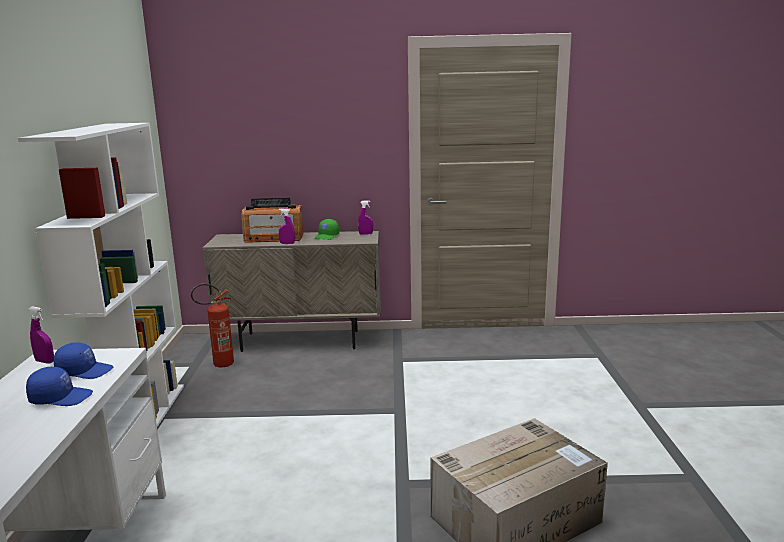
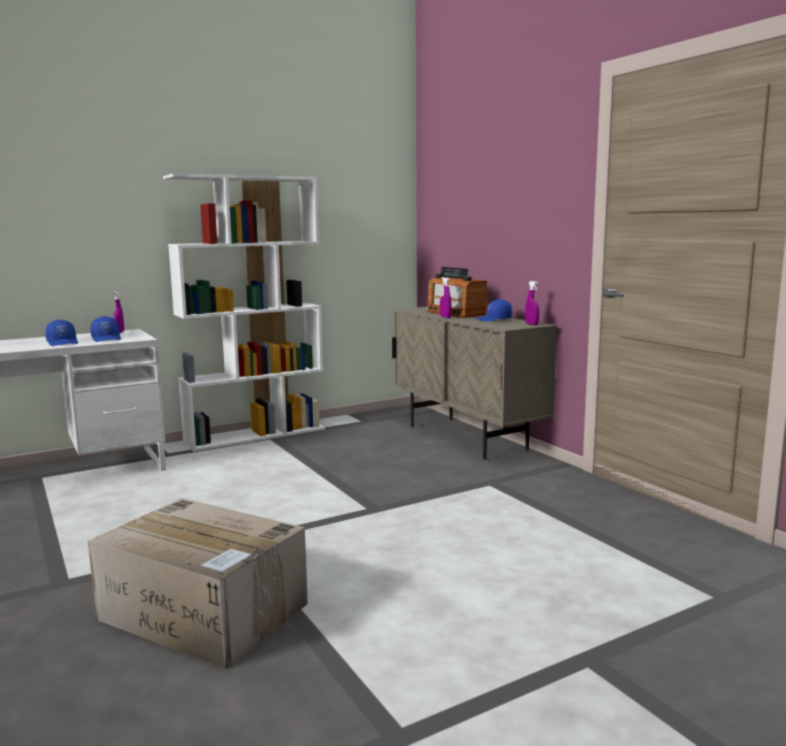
camera: 60 degrees right, 5 degrees down
fire extinguisher [191,283,234,367] -> none
green cap [314,219,339,240] -> blue cap [476,299,512,322]

